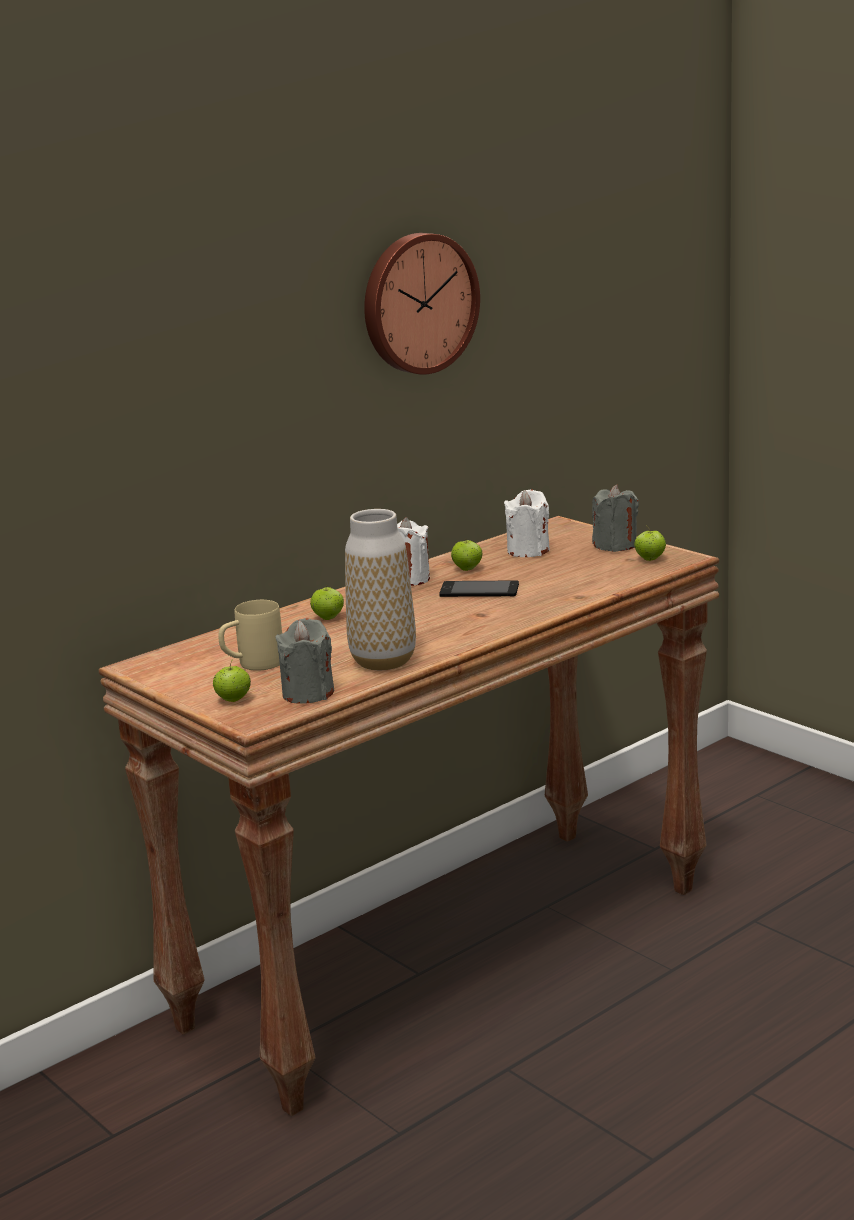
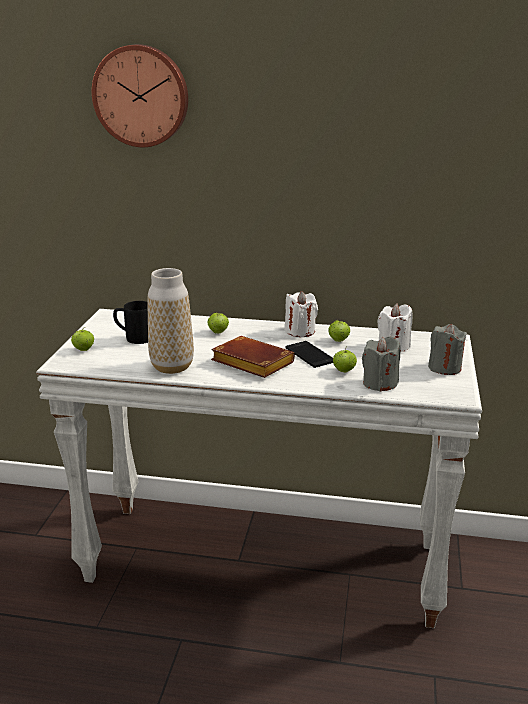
camera: 50 degrees right, 5 degrees up
brown console table [99,516,719,1116] -> white console table [36,309,482,628]
beige mug [218,600,282,671] -> black mug [113,301,148,344]
grey candle [275,618,334,704] -> grey candle moved to [362,337,401,392]
wall clock [364,233,480,375] -> wall clock moved to [92,44,188,147]
apple [634,525,666,561] -> apple moved to [333,348,357,372]
none -> brown book [211,336,295,378]

